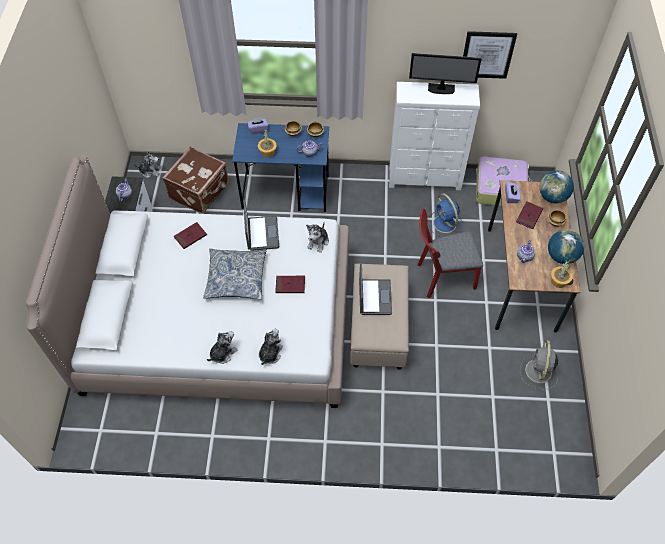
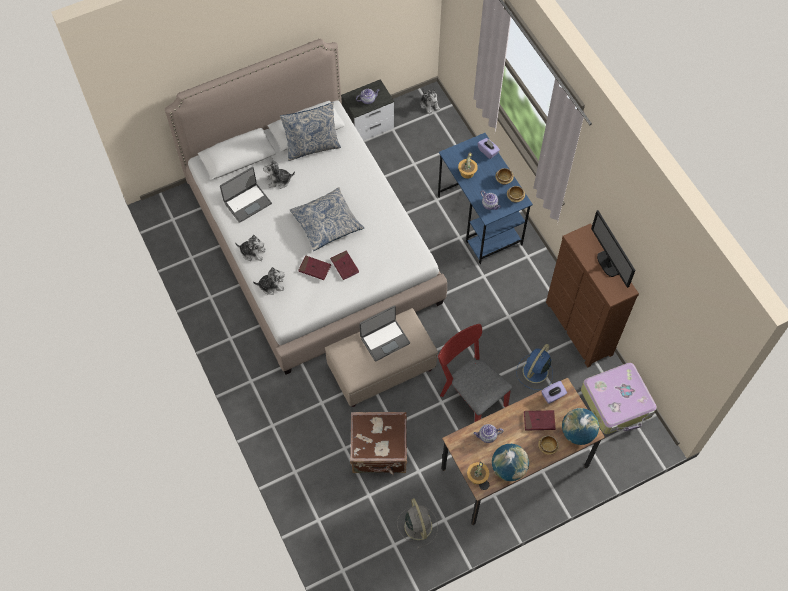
camera: 60 degrees right, 5 degrees up
brown suitcase [163,146,229,214] -> brown suitcase moved to [350,412,407,475]
red book [174,222,207,249] -> red book moved to [298,256,331,280]
laptop [243,200,279,251] -> laptop moved to [220,167,272,223]
plush toy [306,223,329,253] -> plush toy moved to [263,157,295,189]
white dresser [389,82,480,190] -> brown dresser [546,223,639,367]
picture [463,31,517,79] -> none
grey fan [520,340,558,390] -> grey fan turned 90 degrees clockwise [397,498,438,549]
none -> pillow [280,102,341,161]

